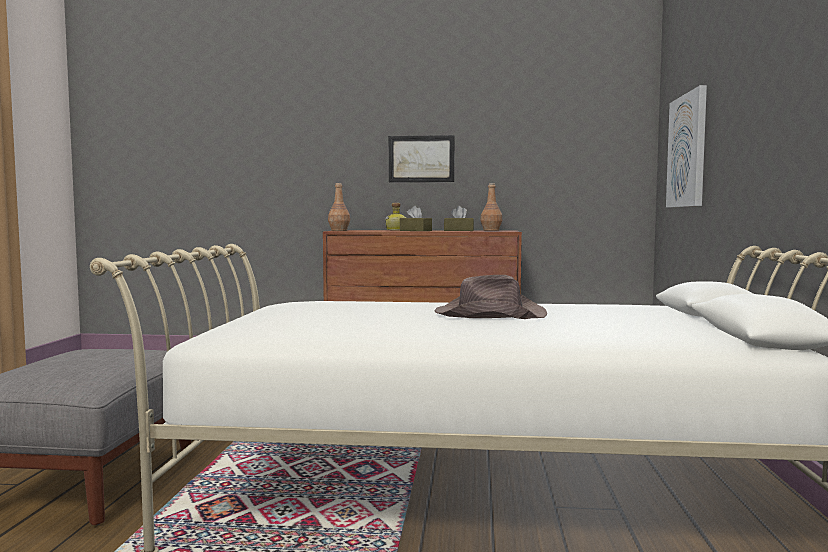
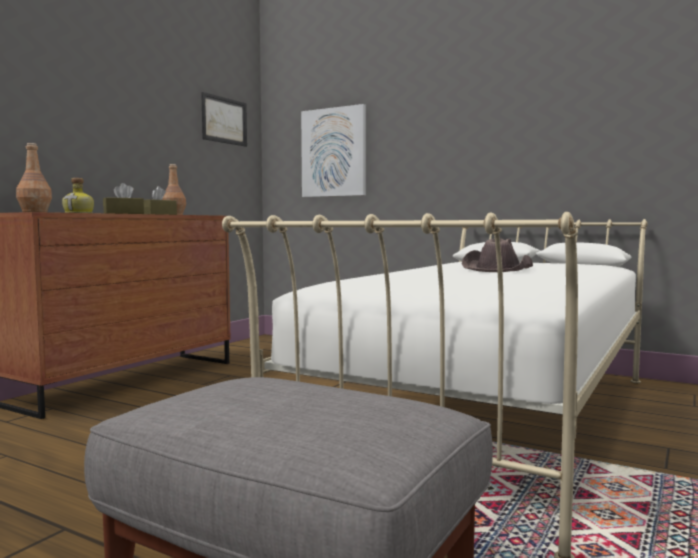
camera: 65 degrees left, 0 degrees up
picture [389,135,455,182] -> picture moved to [201,92,247,147]

